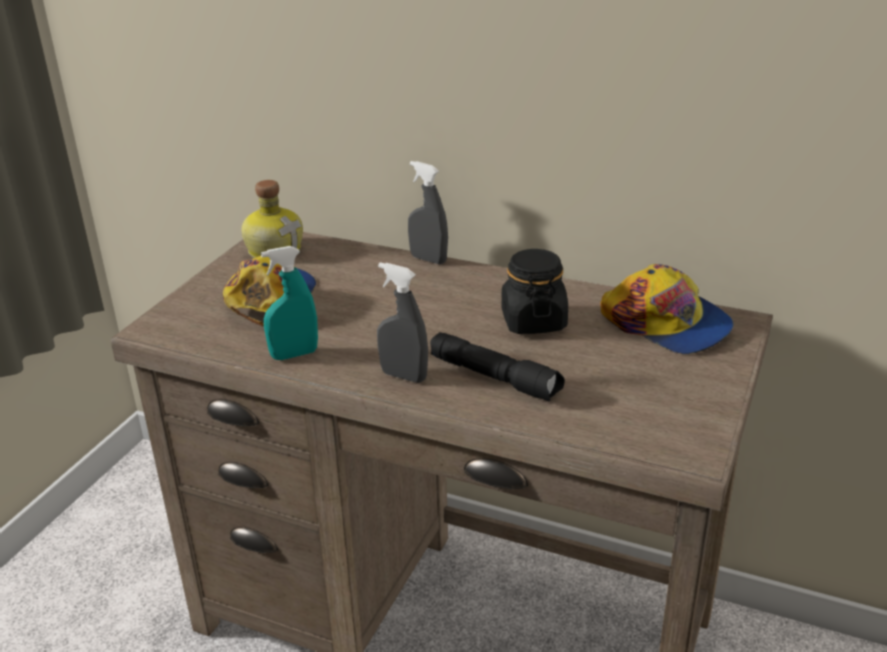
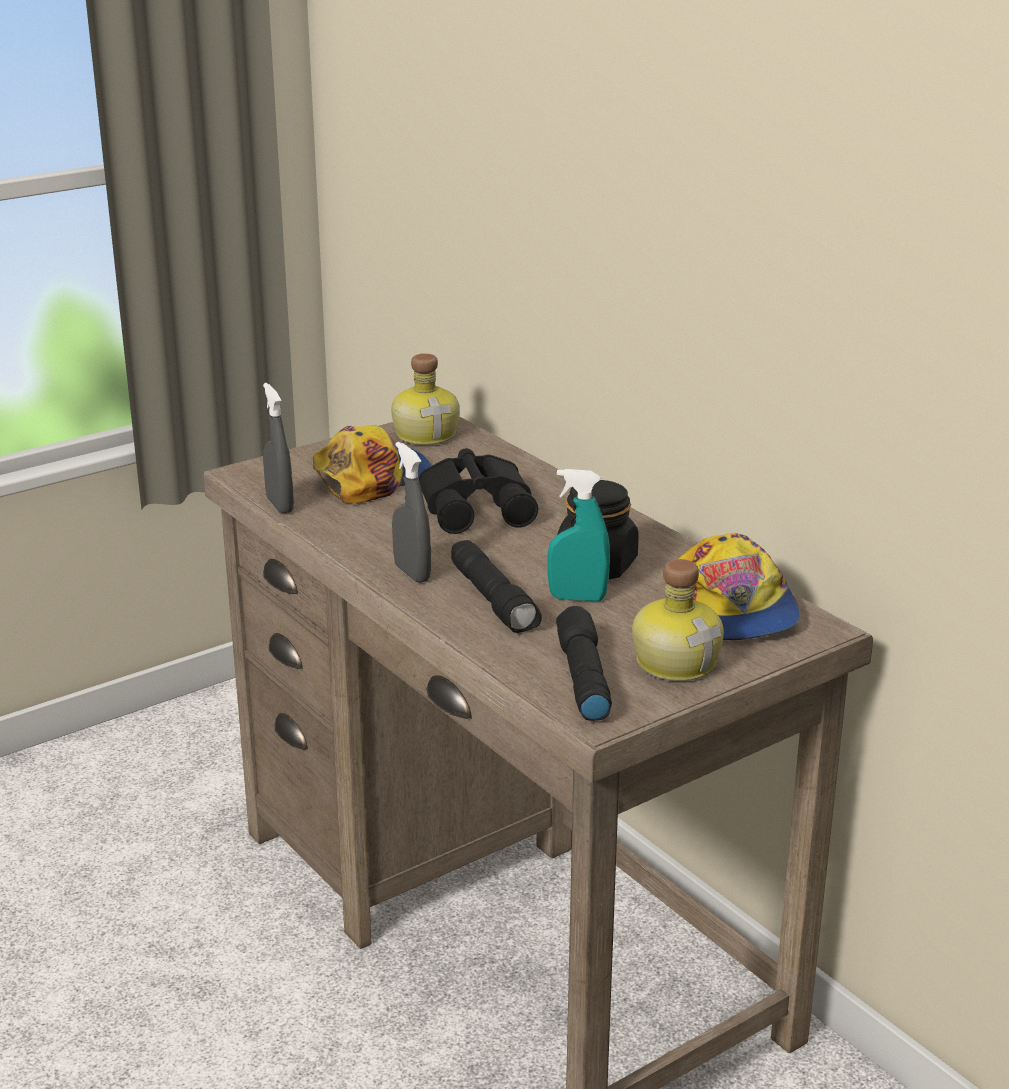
camera: 30 degrees right, 5 degrees down
turquoise spray bottle [261,246,318,360] -> turquoise spray bottle moved to [547,469,610,601]
grey spray bottle [408,161,448,264] -> grey spray bottle moved to [263,383,294,514]
none -> black binoculars [418,448,538,534]
none -> black flashlight [556,606,612,721]
none -> bottle [632,559,724,681]

